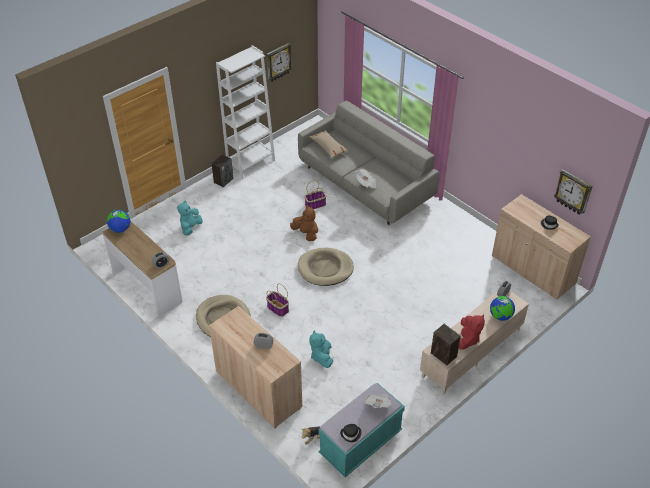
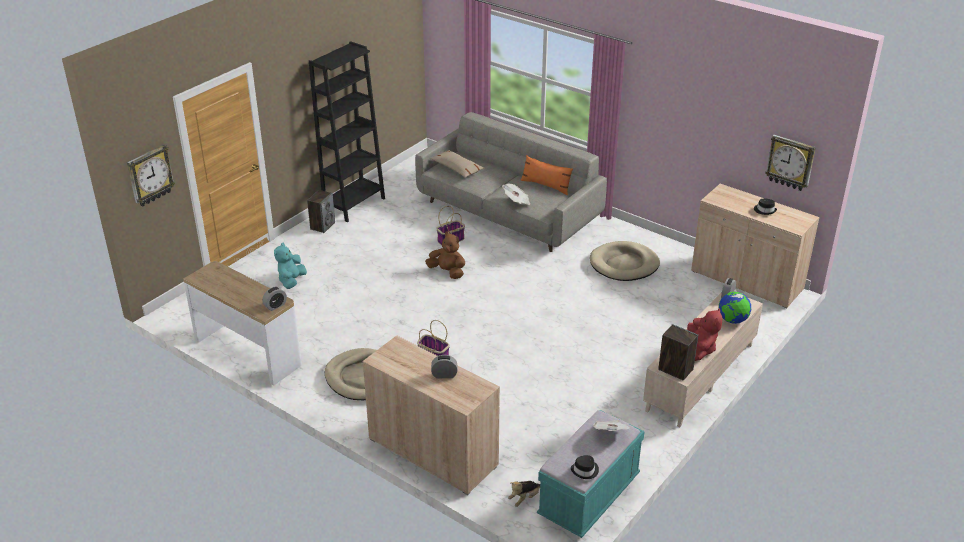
camera: 10 degrees left, 10 degrees down
globe [107,210,130,233] -> none
white bookcase [216,45,275,179] -> black bookcase [309,41,385,222]
wall clock [267,43,292,82] -> wall clock moved to [127,145,175,207]
beige dog bed [298,248,354,286] -> beige dog bed moved to [590,241,660,281]
turquoise plush toy [309,330,333,368] -> none
none -> orange pillow [520,155,573,195]

